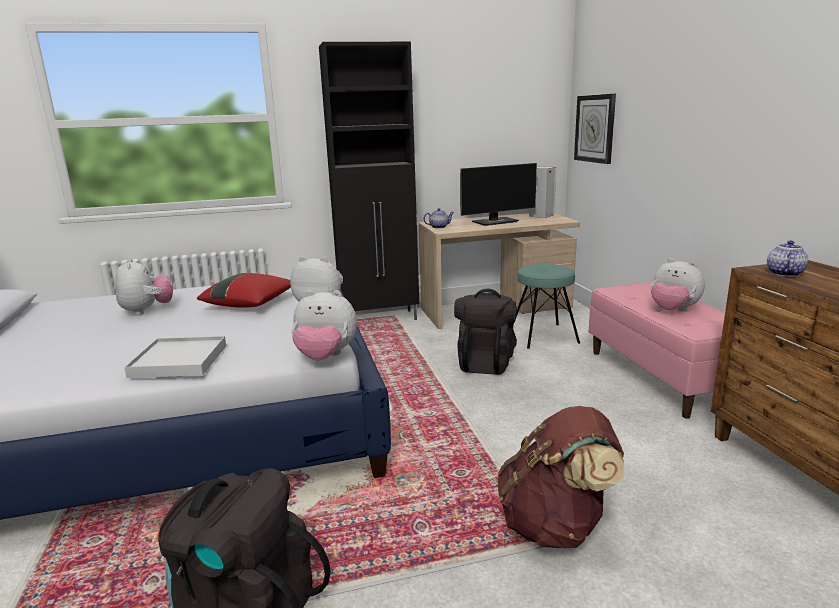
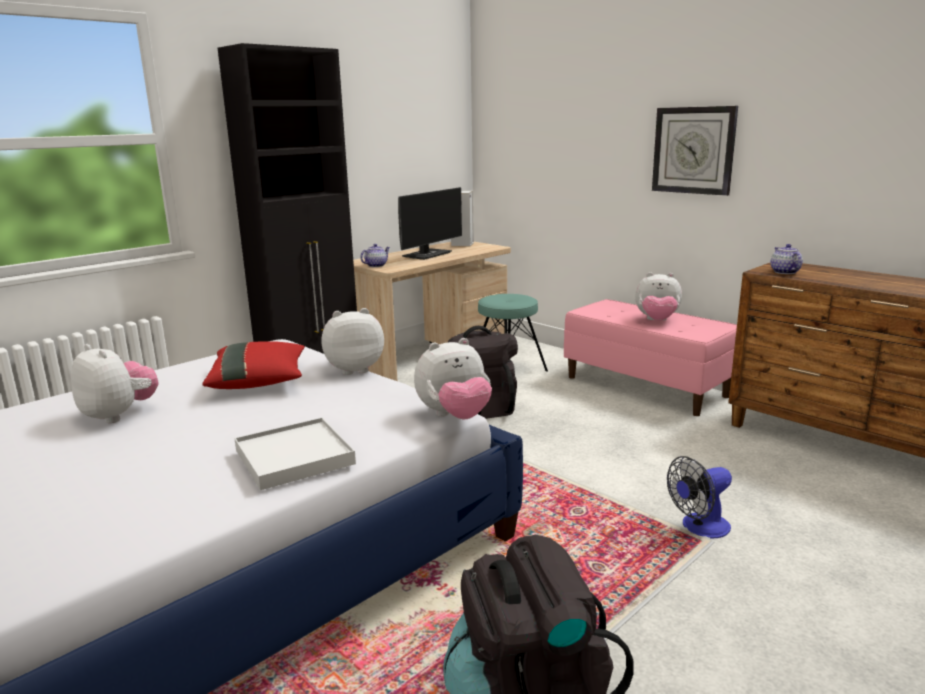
camera: 30 degrees left, 0 degrees up
brown backpack [498,406,625,548] -> fan [667,456,732,538]
wall clock [574,94,616,164] -> wall clock moved to [652,106,738,196]

